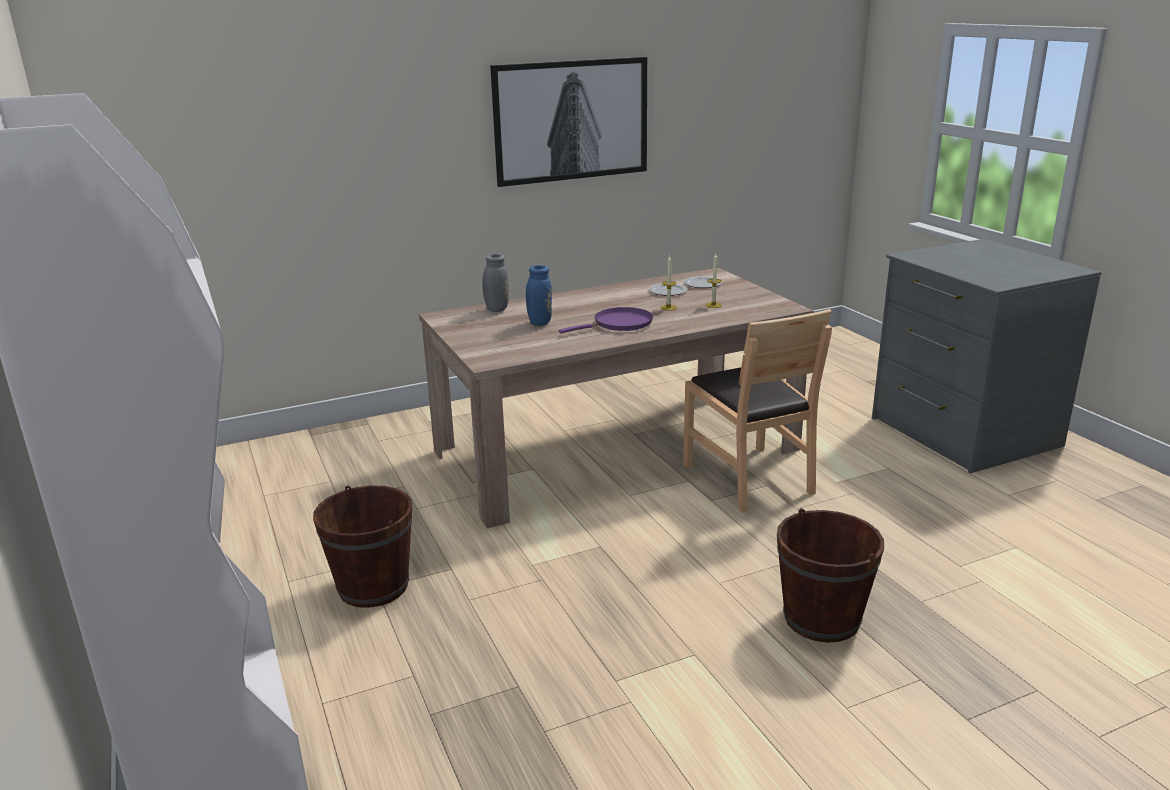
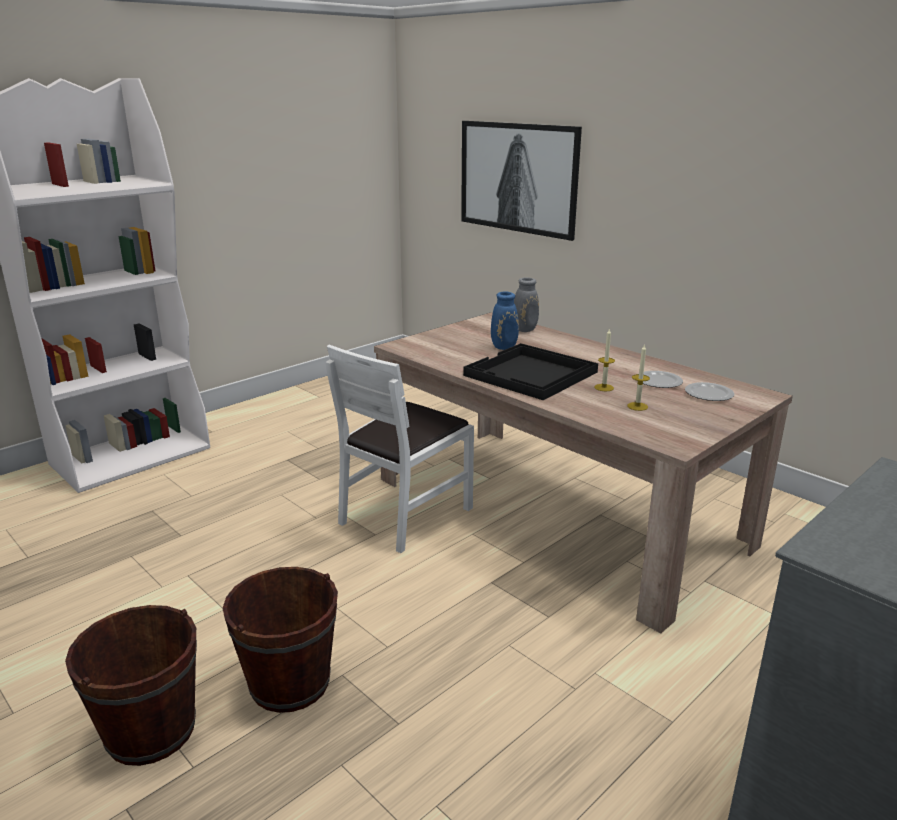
camera: 70 degrees right, 0 degrees up
brown bucket [313,485,412,608] -> brown bucket moved to [65,605,197,766]
picture [490,57,647,187] -> picture moved to [461,121,582,241]
purple frying pan [559,307,653,333] -> black tray [463,343,598,400]
brown chair [683,309,832,512] -> none
none -> white chair [326,345,474,553]

